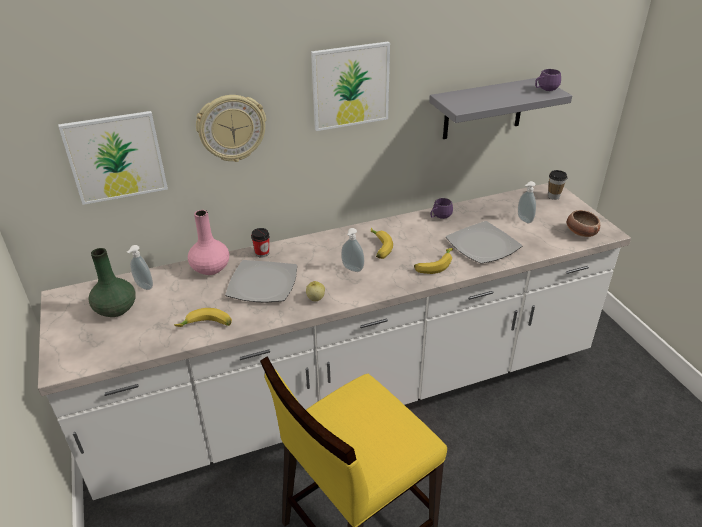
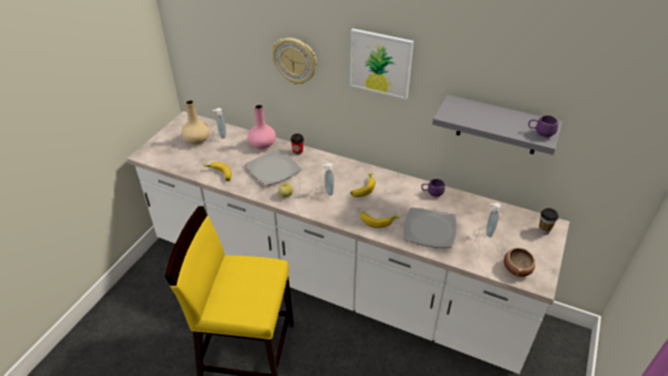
camera: 45 degrees right, 5 degrees up
picture [58,111,168,205] -> none
green vase [88,248,136,317] -> beige vase [181,100,210,144]

